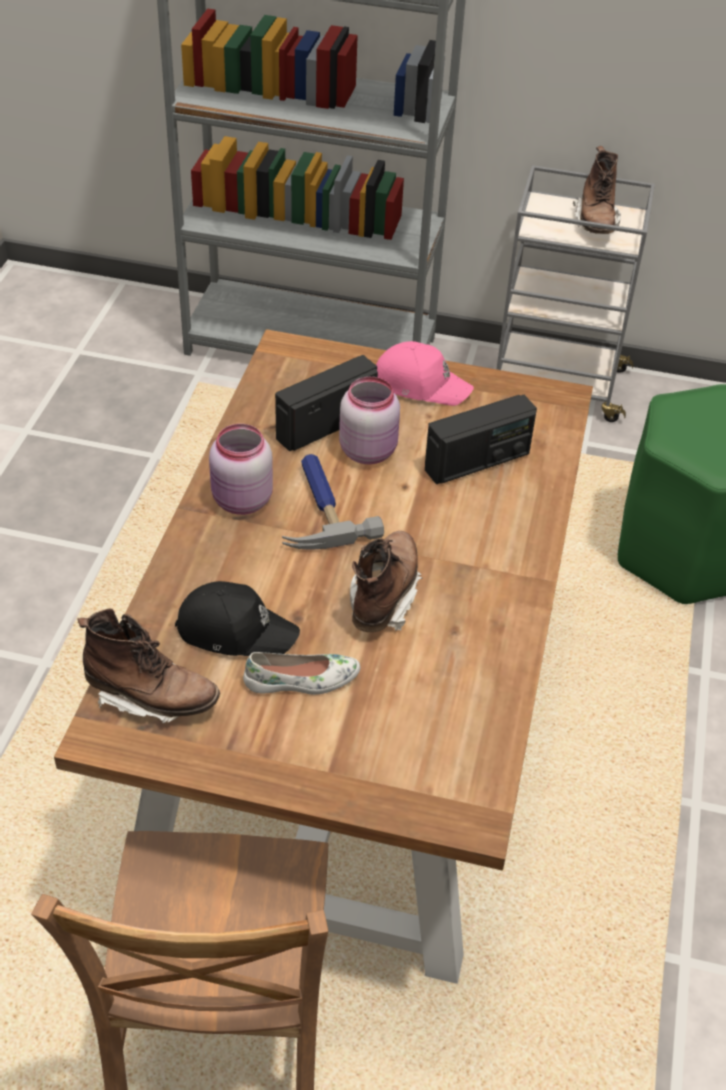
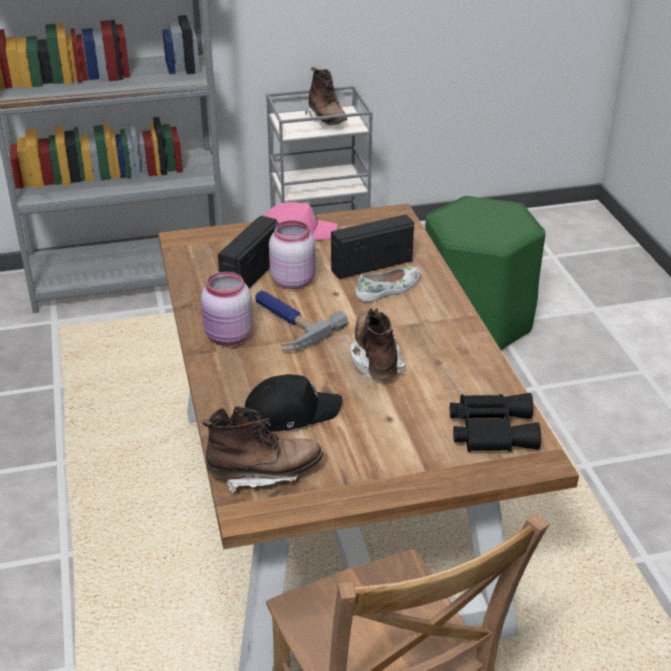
camera: 25 degrees left, 10 degrees down
white shoe [243,652,360,695] -> white shoe moved to [356,267,420,302]
radio [425,395,537,484] -> radio turned 150 degrees counterclockwise [331,214,414,279]
none -> black binoculars [450,393,541,452]

